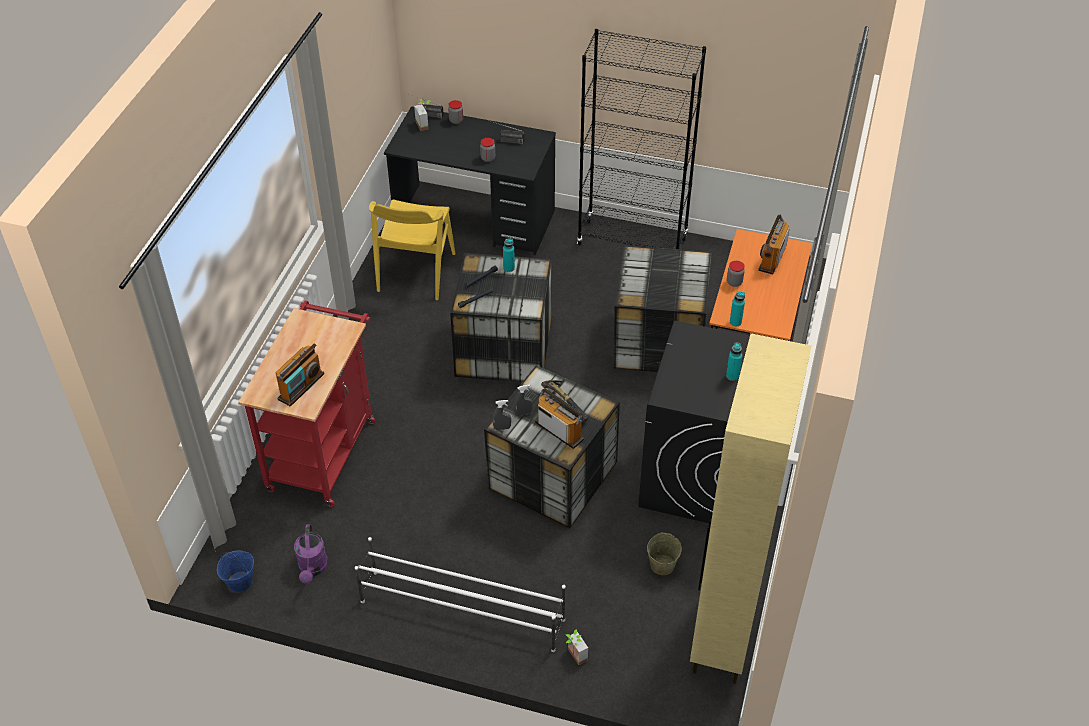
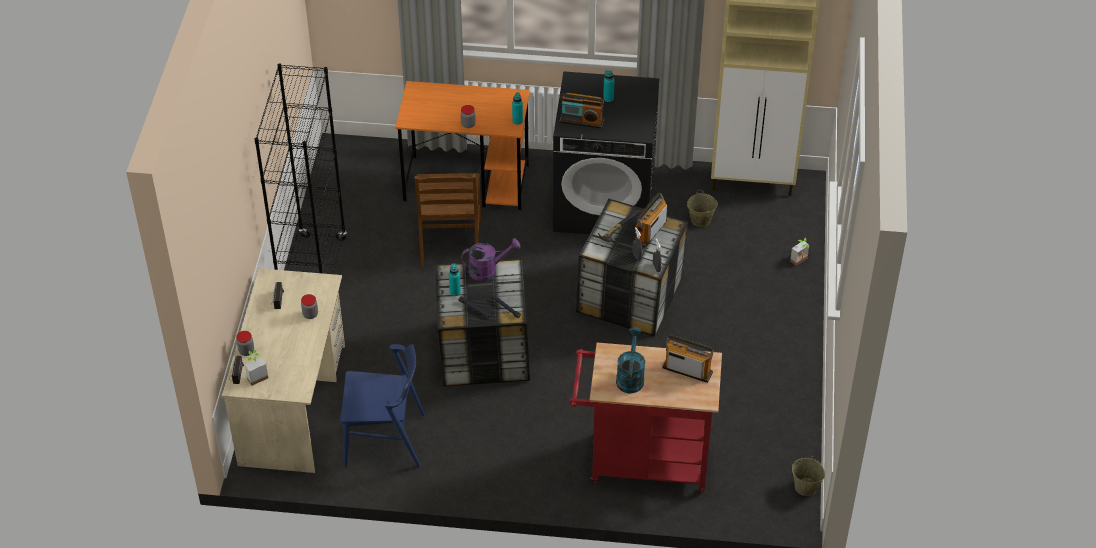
camera: 100 degrees left, 0 degrees up
blue bucket [217,550,254,593] -> beige bucket [792,457,825,496]
purple watering can [294,524,328,583] -> purple watering can moved to [461,238,520,281]
white shoe rack [355,537,566,652] -> none
yellow chair [369,199,455,300] -> blue chair [340,344,425,467]
black desk [384,106,556,255] -> beige desk [222,268,345,473]
storage box [613,245,712,372] -> brown chair [415,173,481,268]
radio [758,215,790,274] -> radio moved to [559,93,605,129]
none -> turquoise watering can [616,327,645,393]

